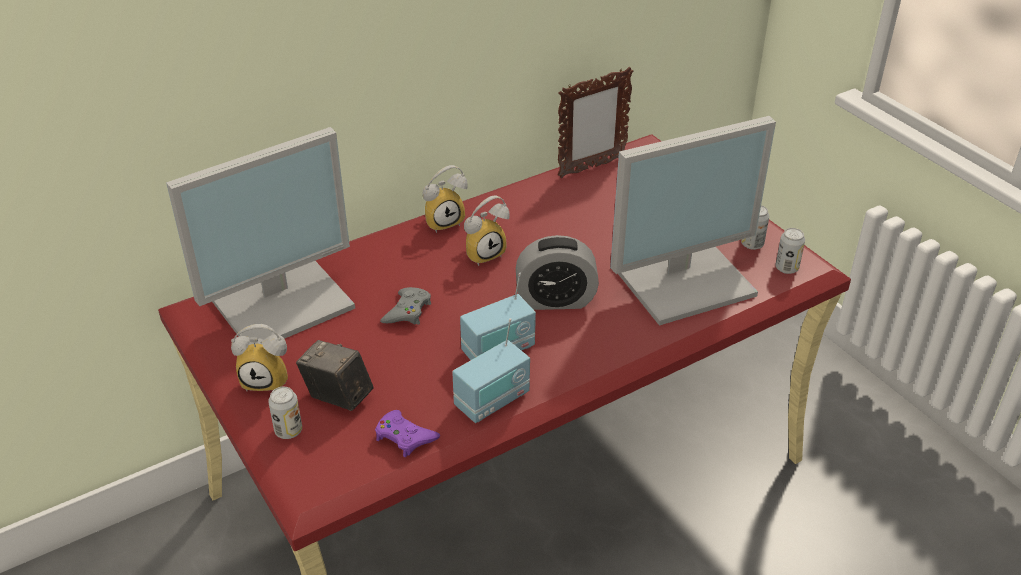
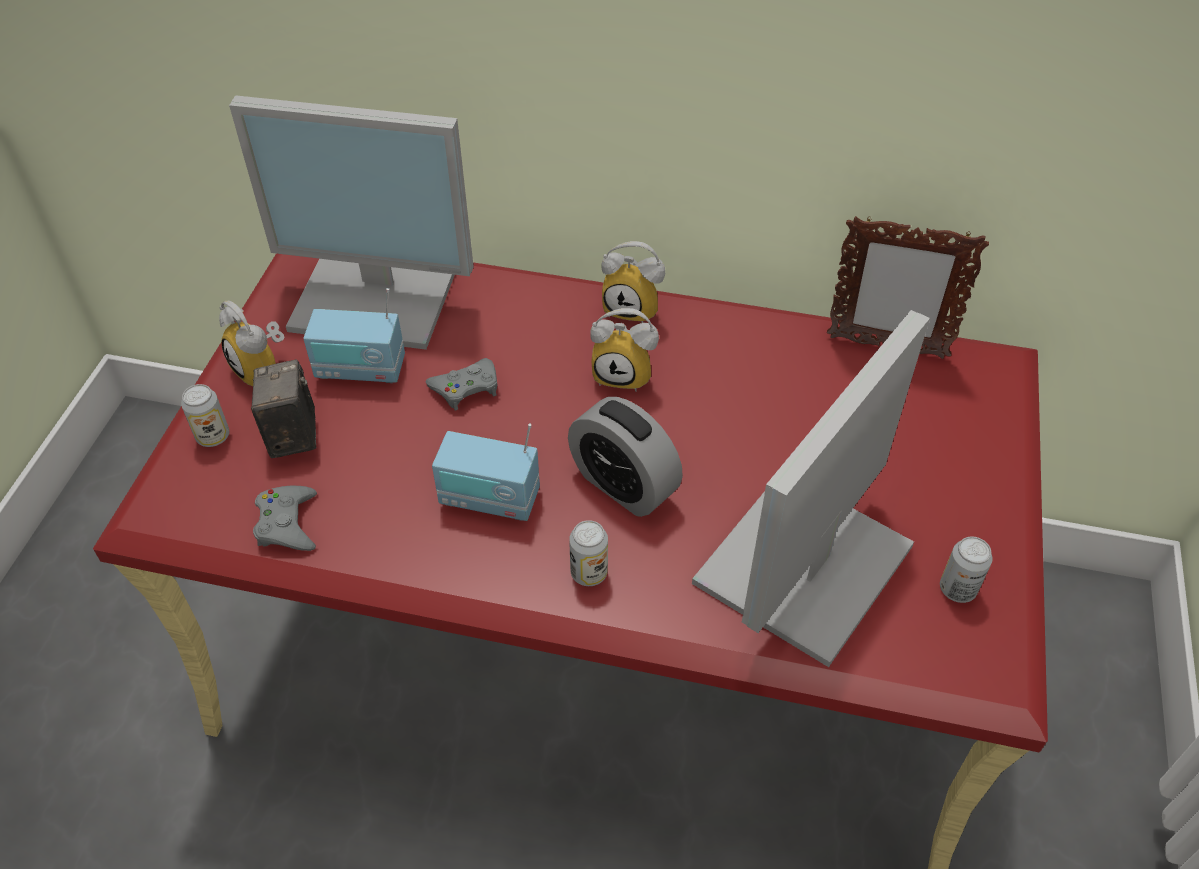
camera: 45 degrees right, 10 degrees up
purple game controller [375,410,440,457] -> grey game controller [253,486,317,551]
radio [452,318,530,423] -> radio moved to [303,288,405,383]
monitor [610,116,776,326] -> monitor turned 105 degrees clockwise [692,310,930,667]
can [775,228,805,274] -> can moved to [569,520,608,586]

